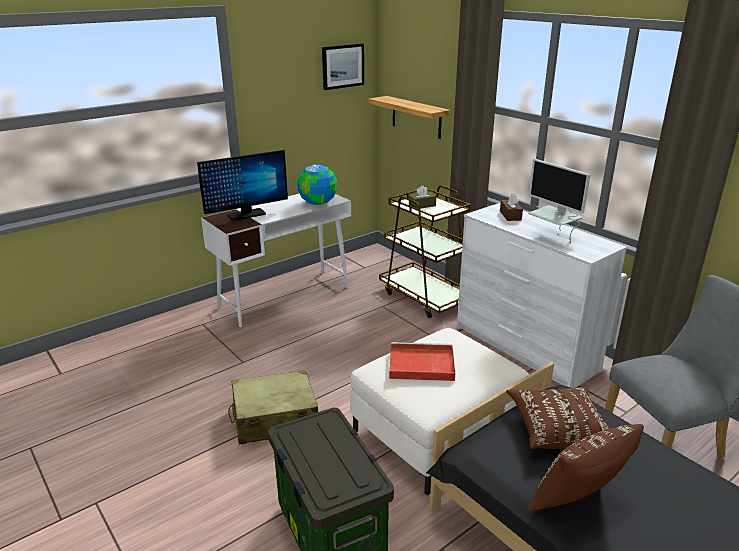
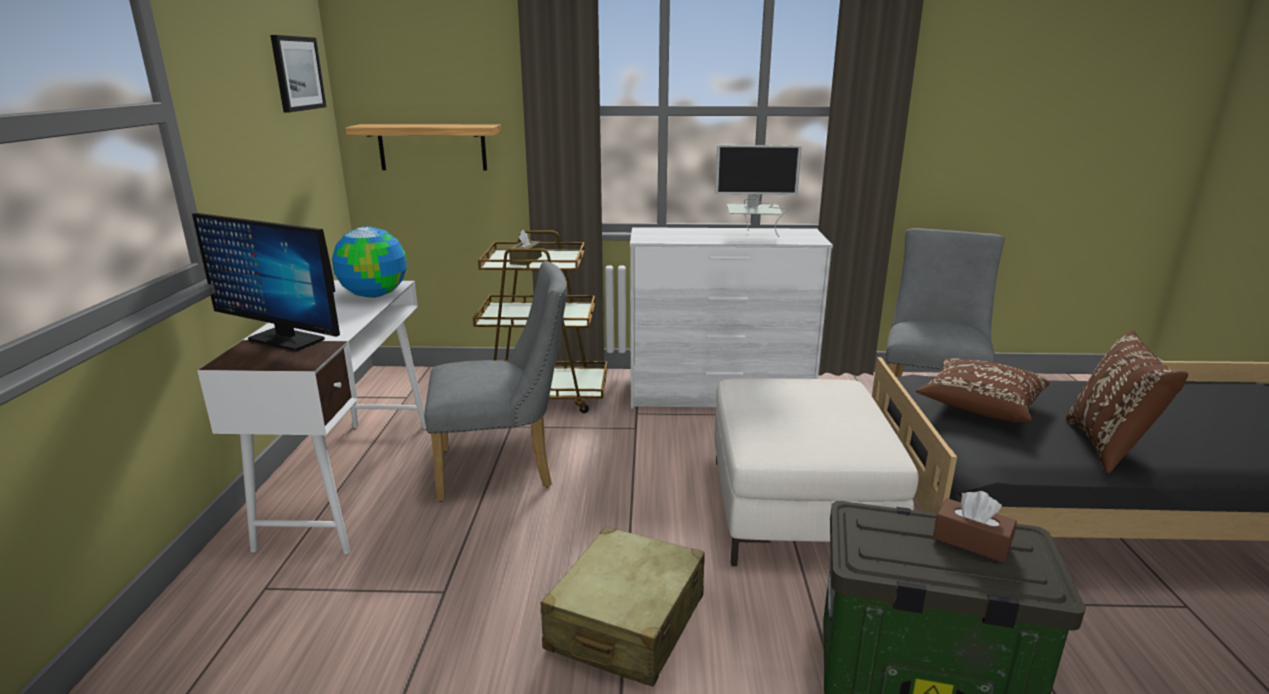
camera: 50 degrees left, 5 degrees down
monitor [197,150,288,221] -> monitor turned 105 degrees clockwise [192,213,340,351]
red tray [389,342,455,381] -> none
brown tissue box [500,194,523,221] -> brown tissue box moved to [933,491,1017,563]
none -> grey chair [424,261,567,502]

